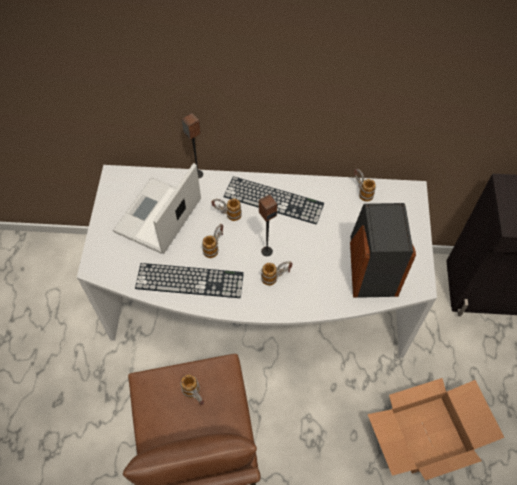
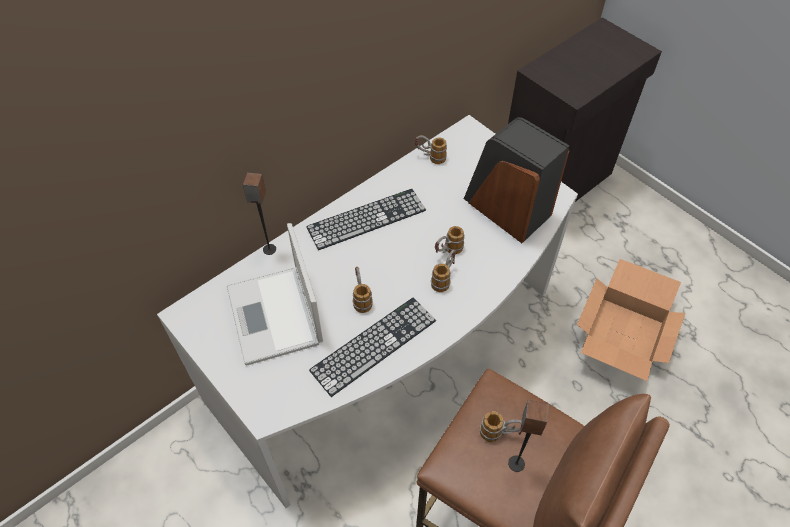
camera: 45 degrees left, 5 degrees down
mug [211,198,242,221] -> mug moved to [435,226,465,254]
speaker [259,194,277,256] -> speaker moved to [508,400,549,472]

